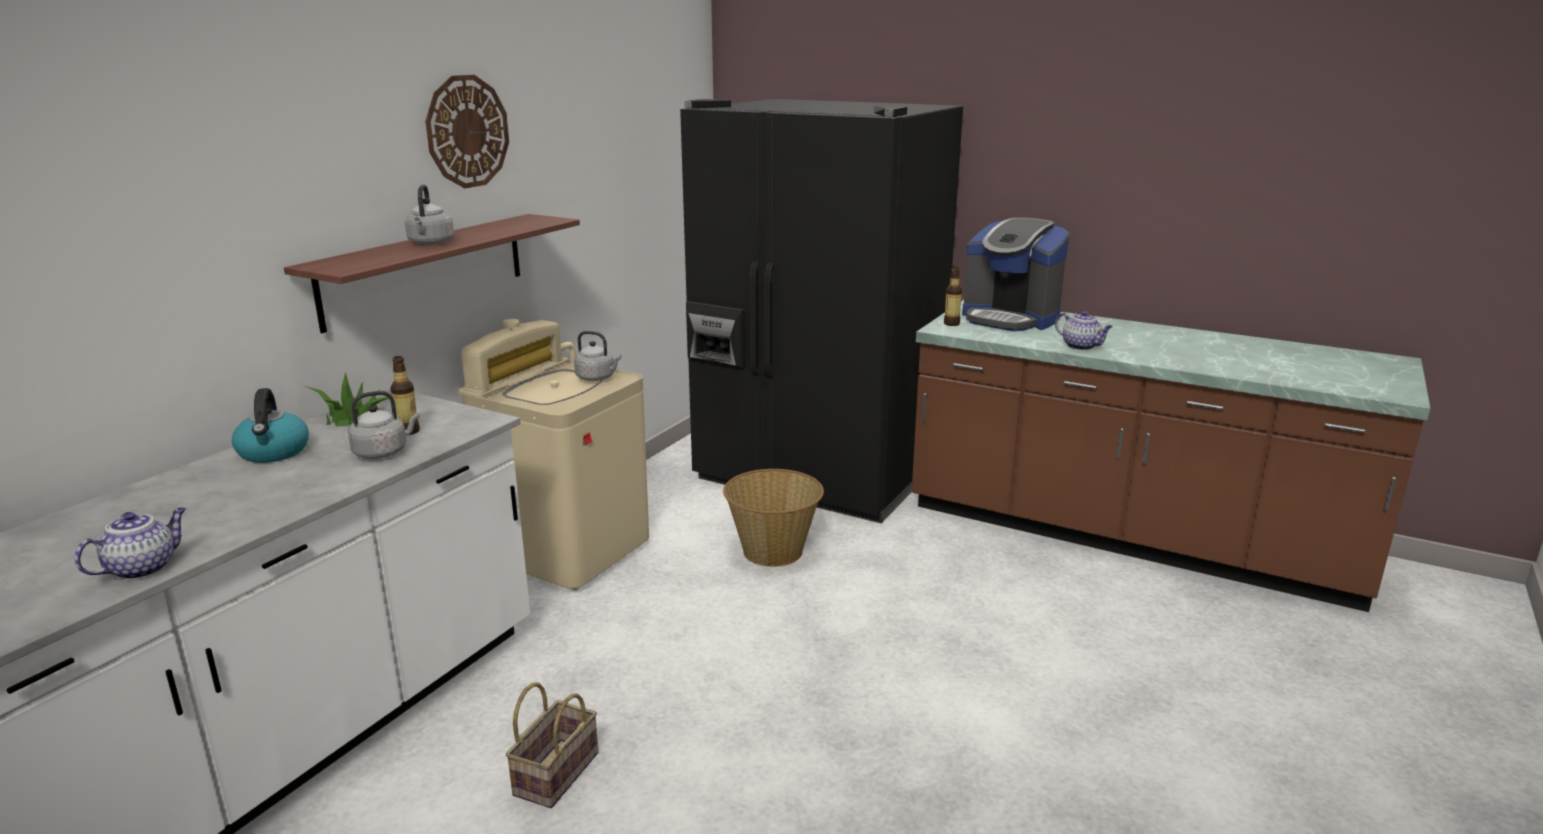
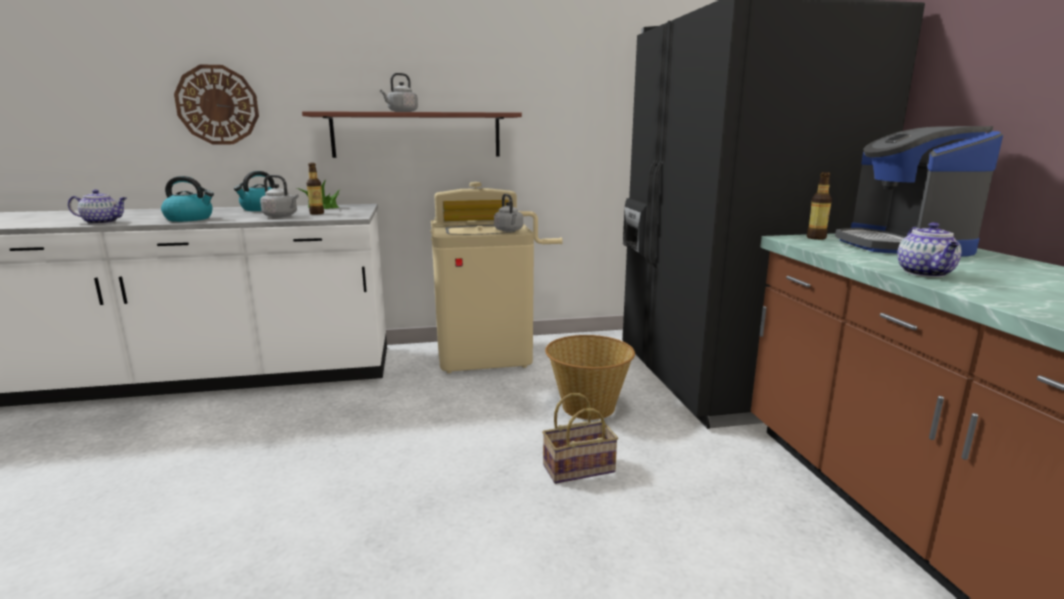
camera: 50 degrees right, 5 degrees down
wall clock [425,75,509,188] -> wall clock moved to [174,64,259,144]
basket [506,682,598,808] -> basket moved to [542,393,618,484]
none -> kettle [161,176,214,222]

